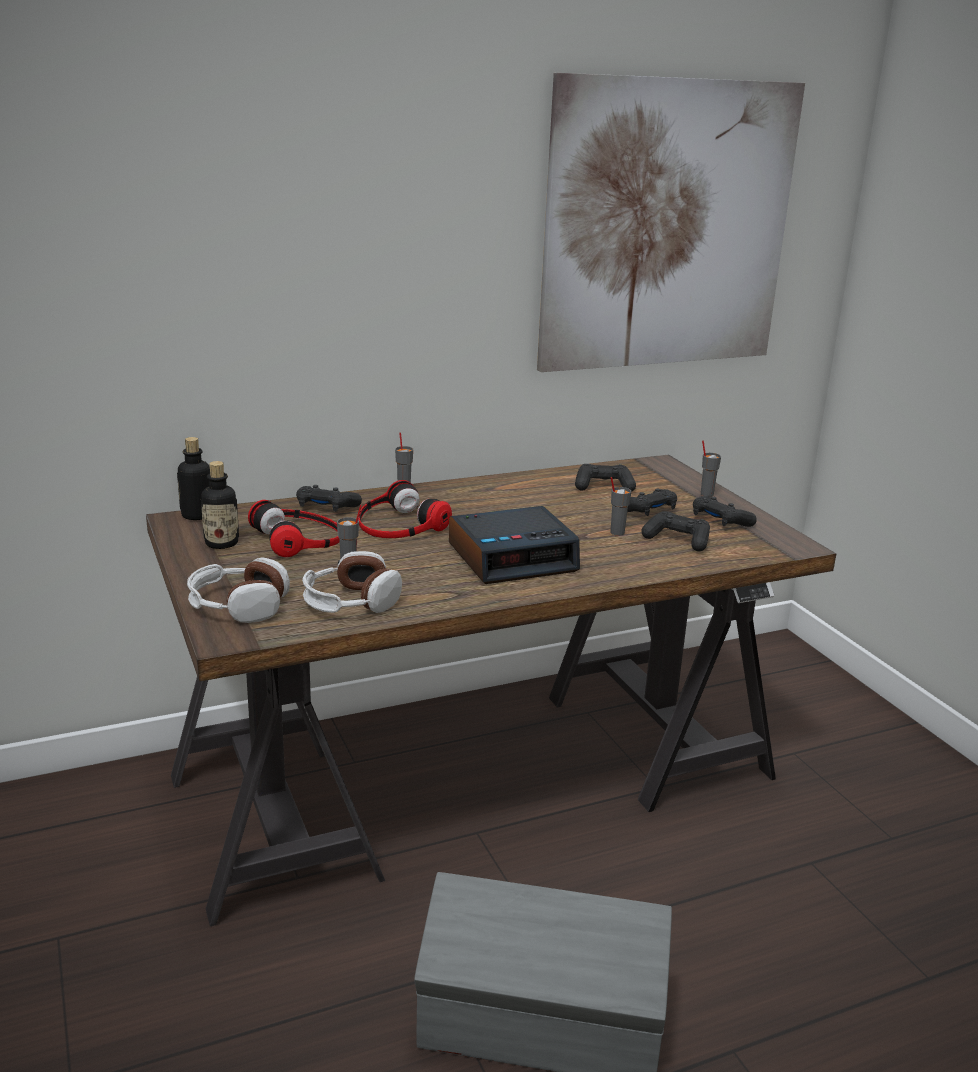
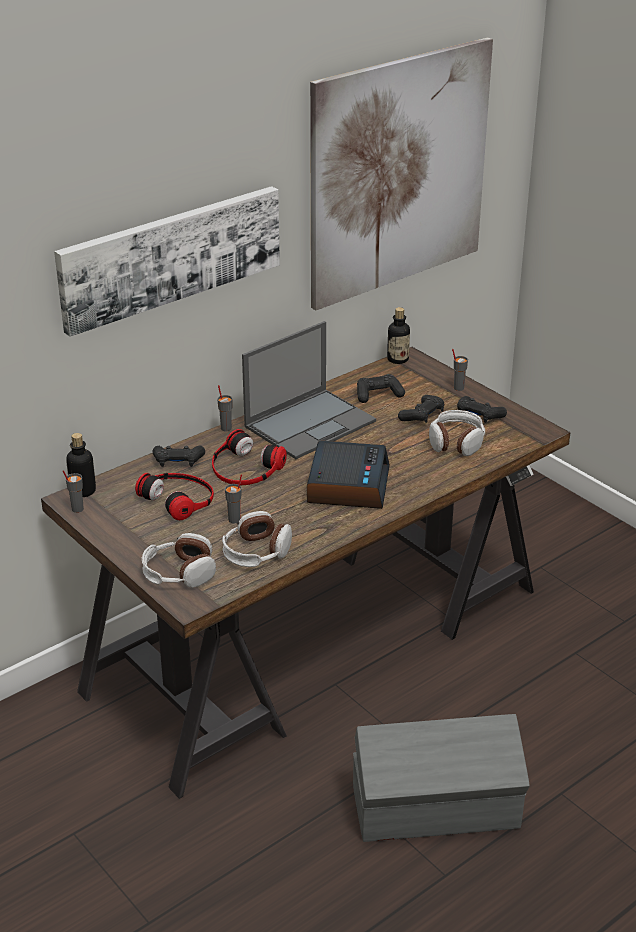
camera: 15 degrees left, 10 degrees up
bottle [201,461,239,549] -> bottle moved to [387,307,410,364]
alarm clock [449,506,580,584] -> alarm clock turned 45 degrees counterclockwise [307,441,390,509]
grey cup [611,477,631,536] -> grey cup moved to [63,470,84,513]
black game controller [641,511,710,551] -> headphones [429,410,485,456]
none -> picture [54,186,280,337]
none -> laptop [242,321,376,459]

